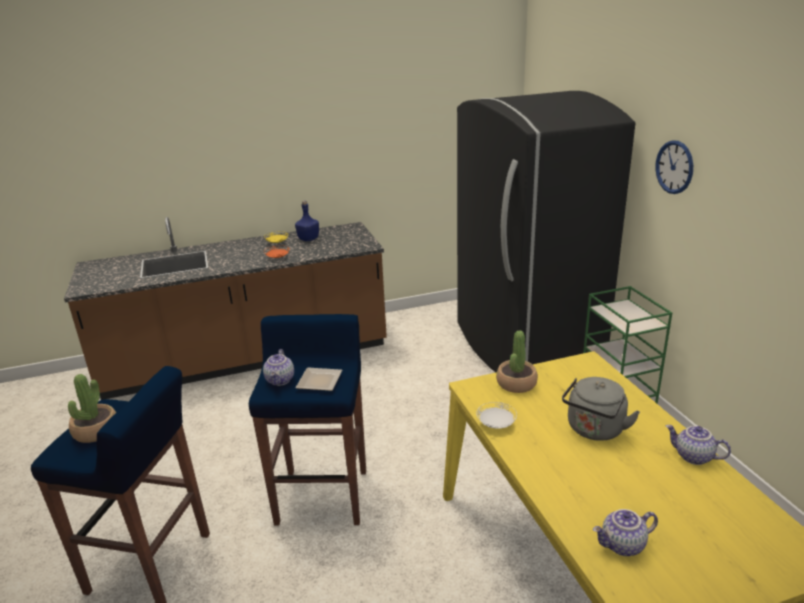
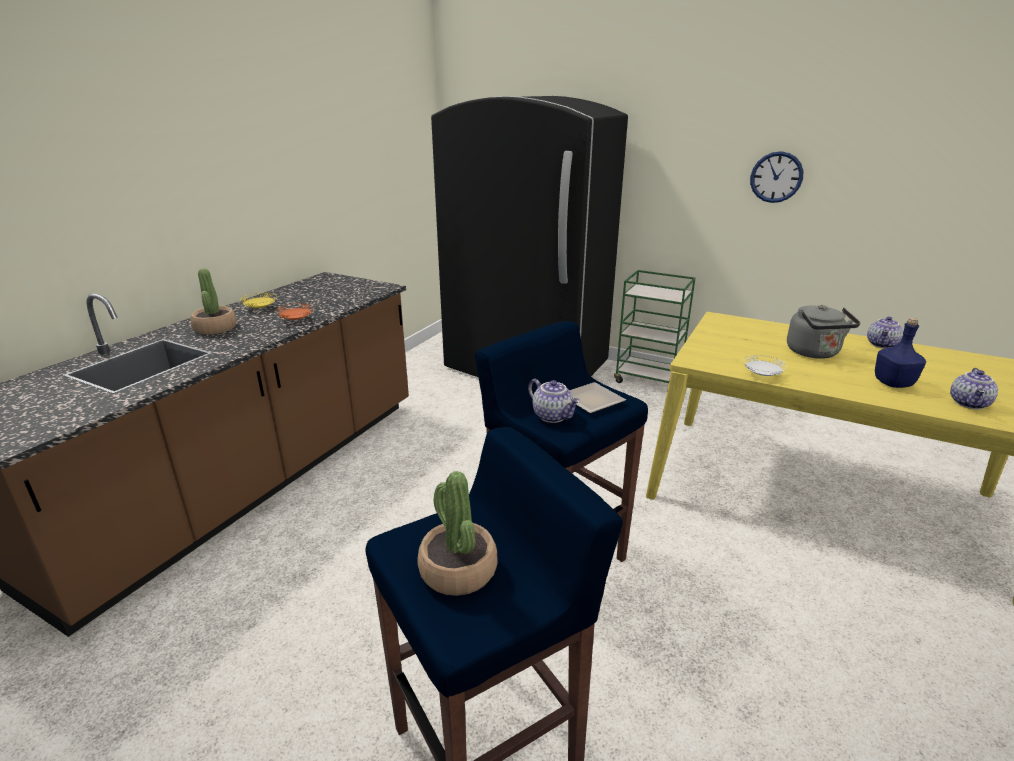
camera: 45 degrees left, 0 degrees up
blue bottle [295,201,319,241] -> blue bottle moved to [875,318,926,388]
potted plant [496,330,538,393] -> potted plant moved to [191,268,237,335]
wall clock [655,141,693,194] -> wall clock moved to [750,151,803,203]
teapot [666,425,731,465] -> teapot turned 45 degrees counterclockwise [867,316,903,349]

